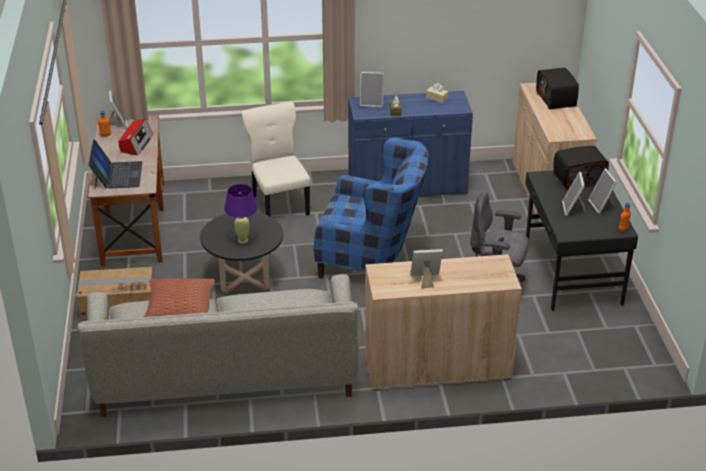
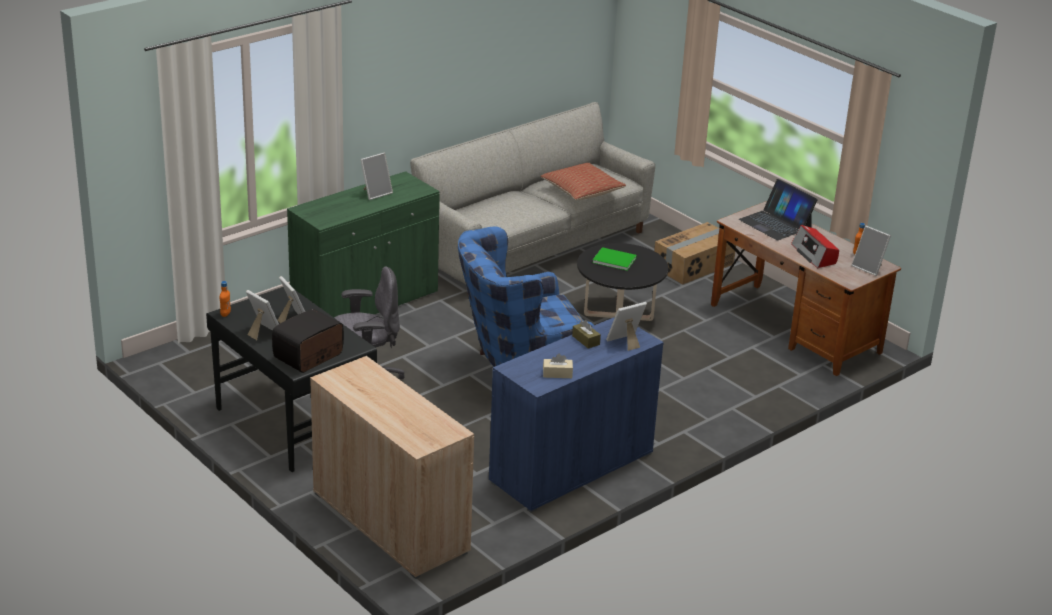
camera: 145 degrees right, 5 degrees down
purple table lamp [224,184,258,243] -> green book [593,247,637,271]
beige chair [241,102,311,216] -> none
beige cabinet [365,254,522,391] -> green cabinet [287,171,440,317]
radio [536,68,579,109] -> none

